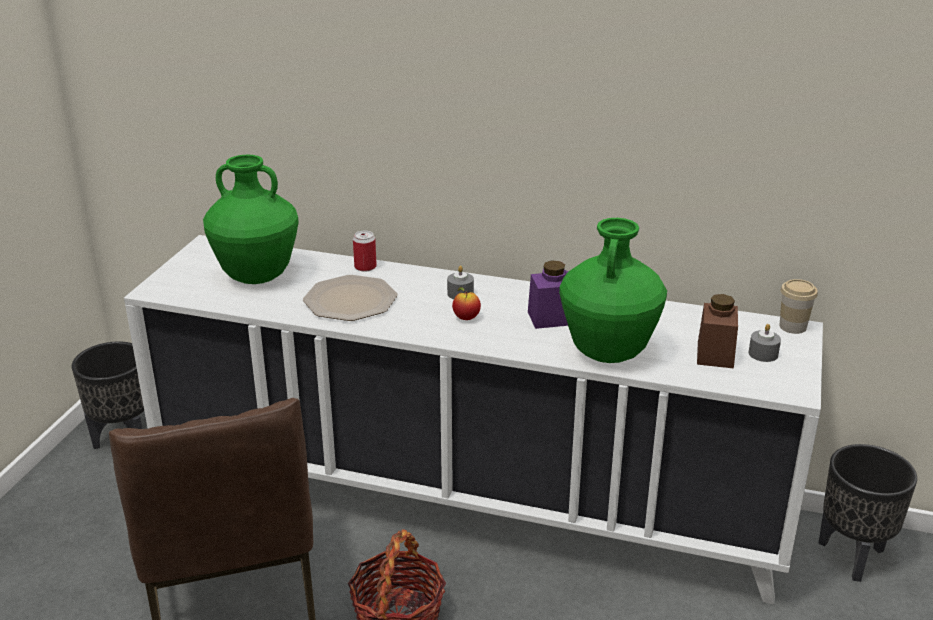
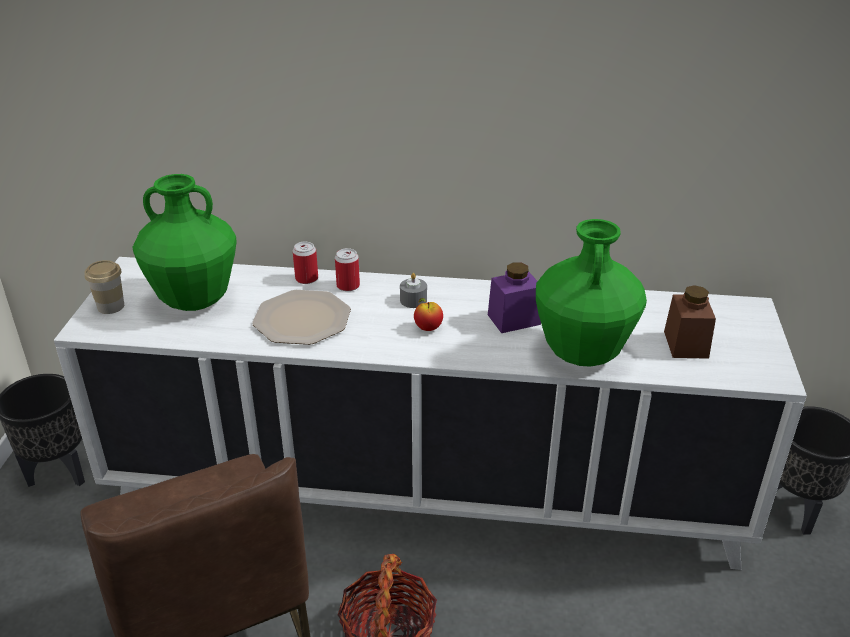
camera: 10 degrees left, 5 degrees up
grey candle [749,324,781,362] -> none
cup [779,279,818,334] -> cup moved to [84,260,124,314]
none -> can [335,248,360,291]

